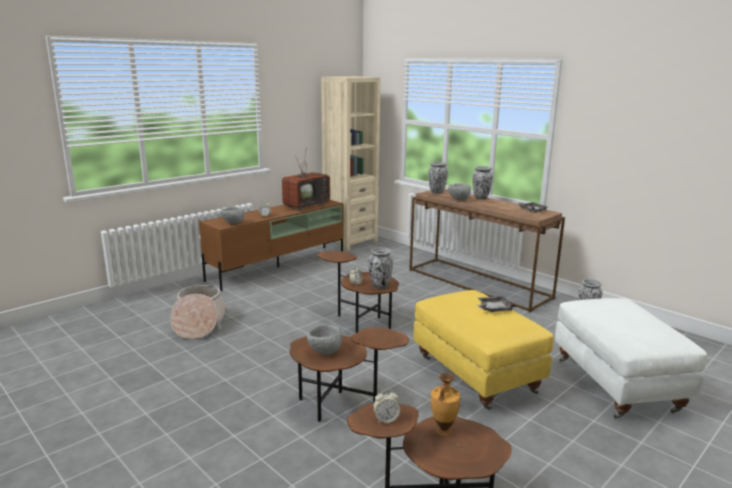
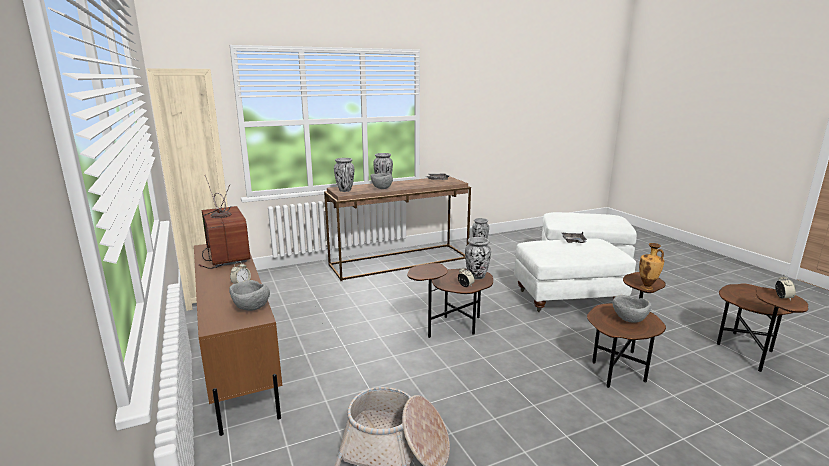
camera: 70 degrees left, 0 degrees up
yellow ottoman [414,290,554,410] -> white ottoman [514,238,636,312]
vase [431,373,461,436] -> vase moved to [639,243,664,290]

